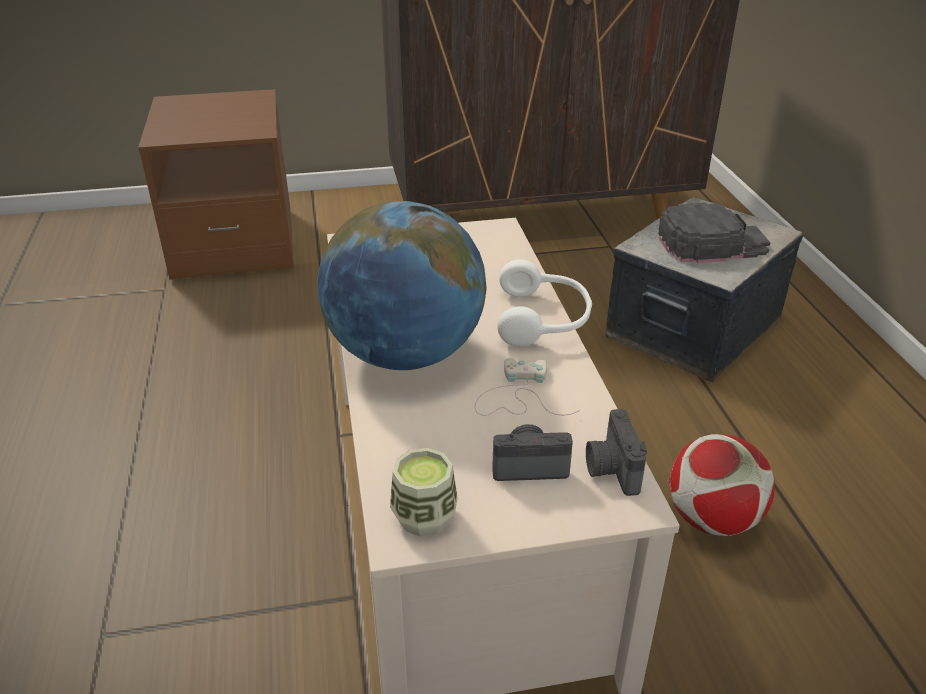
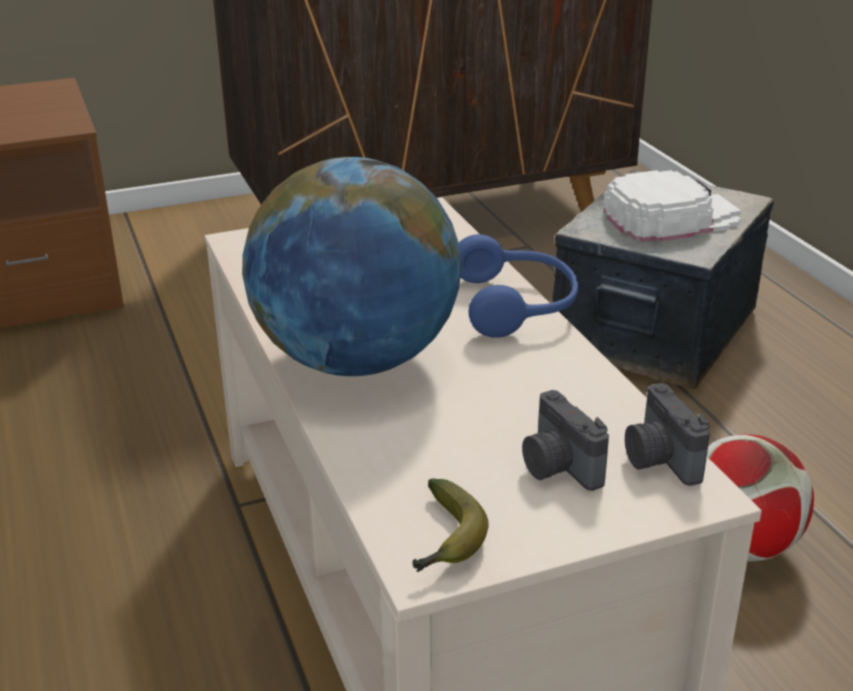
camera: 10 degrees left, 5 degrees down
cup [390,448,458,537] -> banana [413,478,488,572]
white game controller [475,358,580,416] -> none
camera [492,424,573,481] -> camera turned 105 degrees counterclockwise [522,390,609,491]
white headphones [497,259,592,347] -> blue headphones [458,234,578,338]
black cap [658,203,770,263] -> white cap [604,170,741,242]

